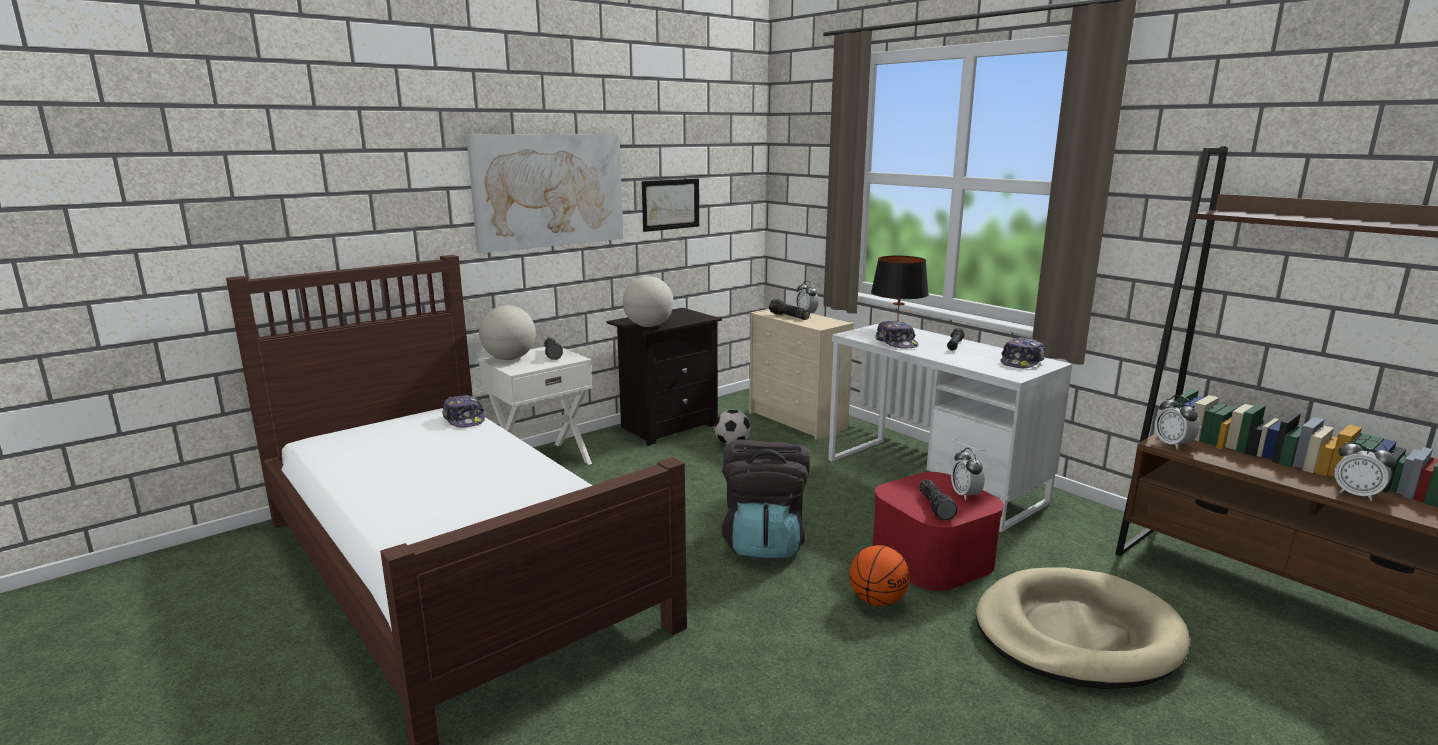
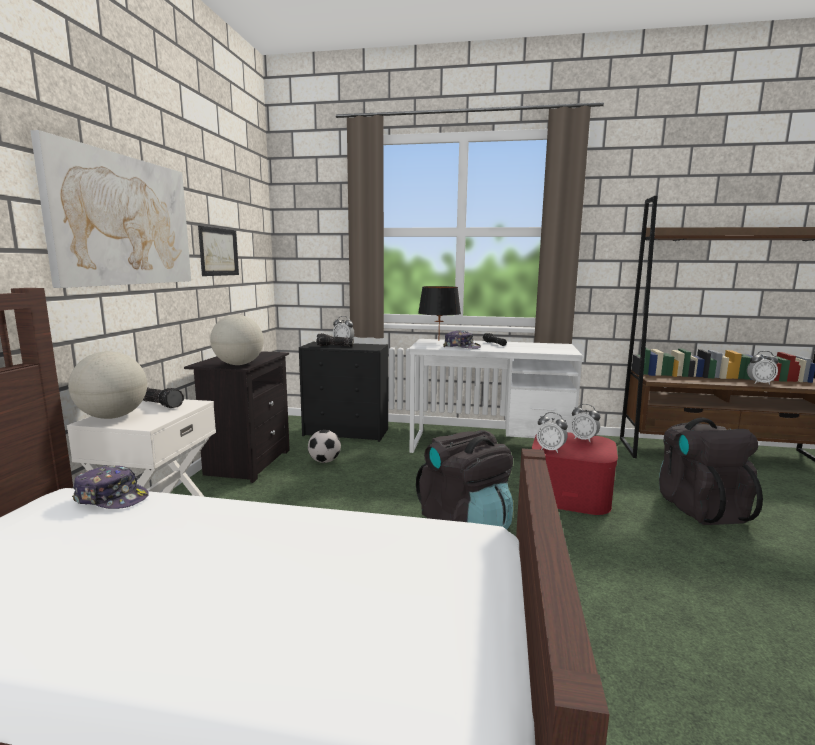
camera: 40 degrees left, 5 degrees down
beige dresser [749,309,854,440] -> black dresser [299,341,388,442]
basketball [849,545,910,606] -> none
flashlight [920,479,958,521] -> none
beige dog bed [976,567,1190,689] -> black backpack [659,418,763,525]
cap [1000,337,1045,368] -> none
alarm clock [1155,395,1199,450] -> alarm clock moved to [536,412,568,453]

